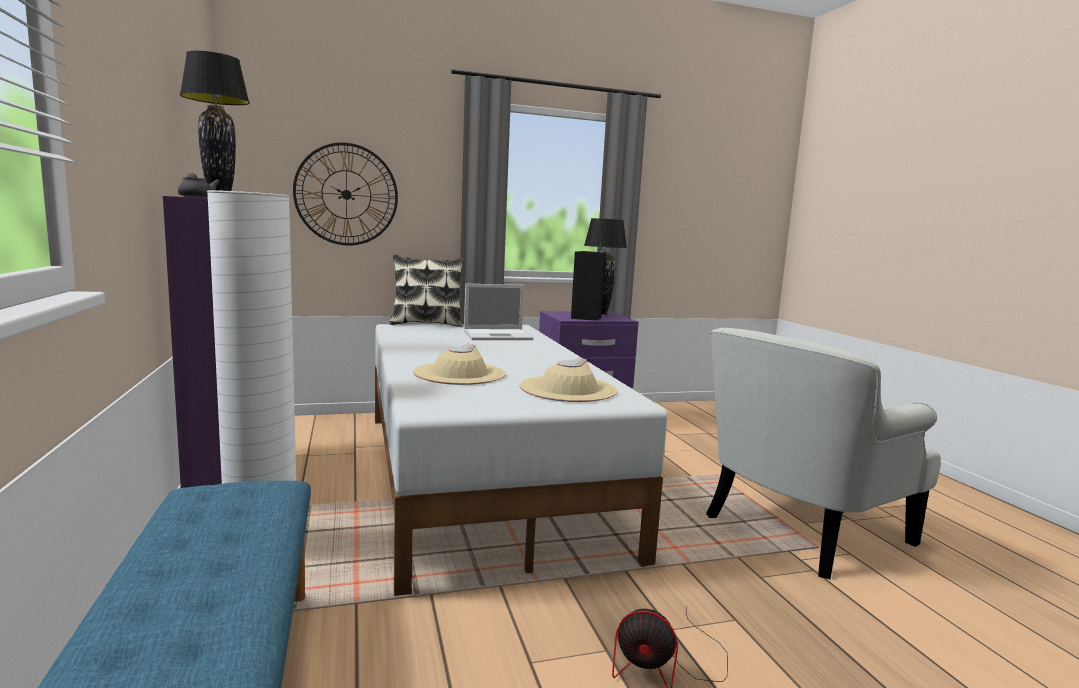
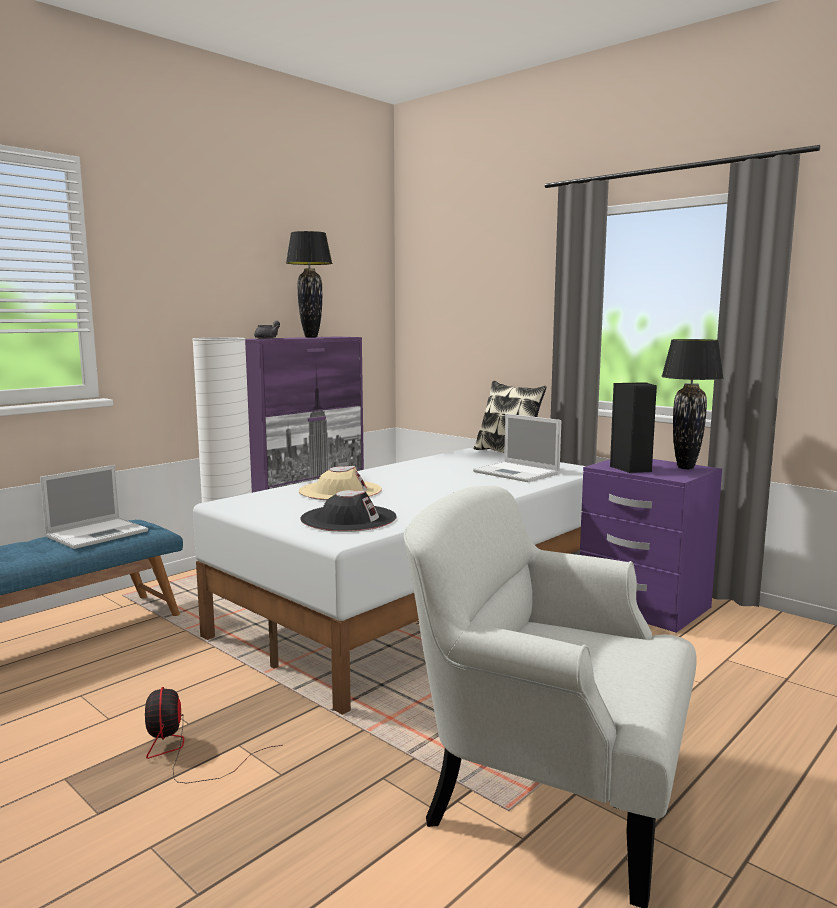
camera: 60 degrees right, 0 degrees up
wall clock [293,142,398,246] -> none
beige hat [520,358,617,402] -> black hat [300,490,397,532]
none -> laptop [40,465,148,549]

